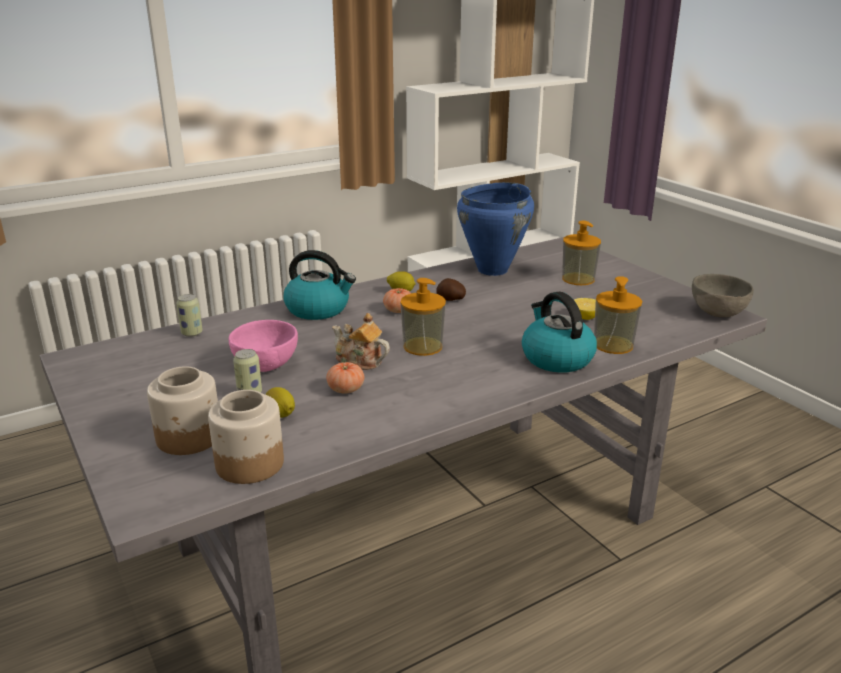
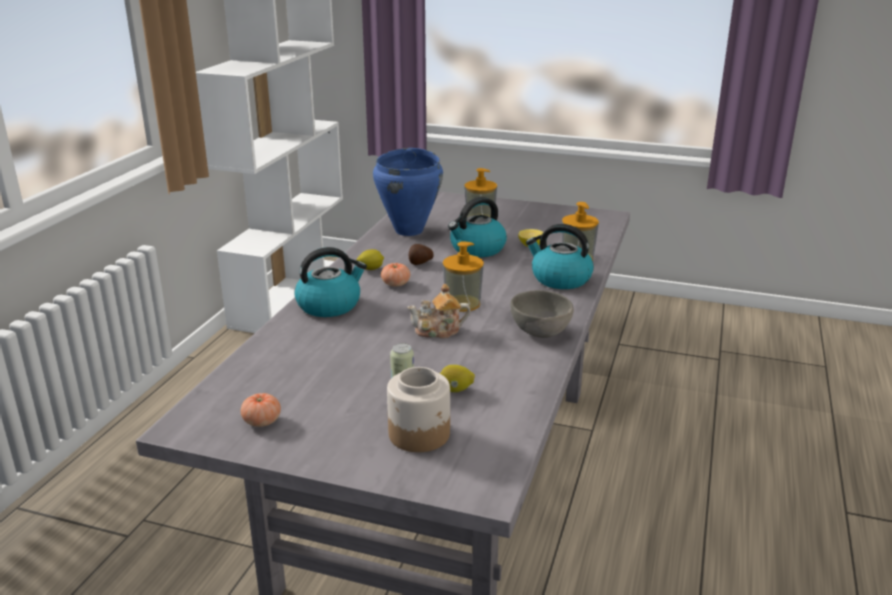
camera: 40 degrees left, 0 degrees up
can [176,294,203,337] -> none
jar [208,390,284,484] -> none
pink bowl [229,320,298,372] -> none
tomato [326,362,364,393] -> tomato moved to [241,393,281,427]
grey bowl [692,274,754,318] -> grey bowl moved to [510,290,574,338]
none -> kettle [448,197,507,257]

